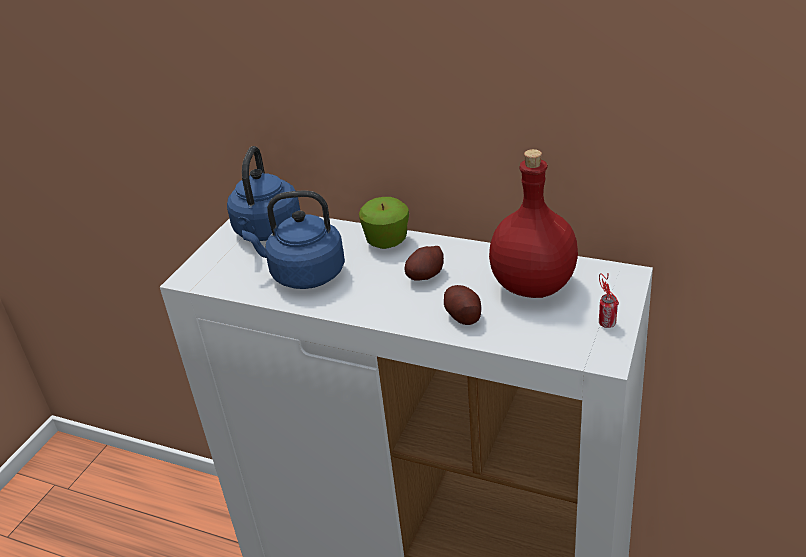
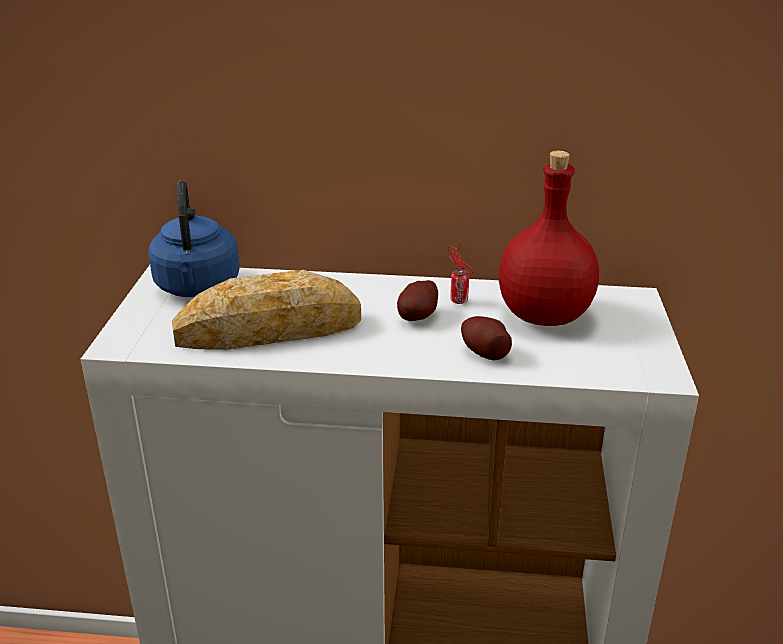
camera: 20 degrees left, 5 degrees down
blue kettle [242,191,345,289] -> bread [172,270,361,350]
apple [359,197,409,249] -> none
can [599,273,619,328] -> can moved to [448,242,473,304]

